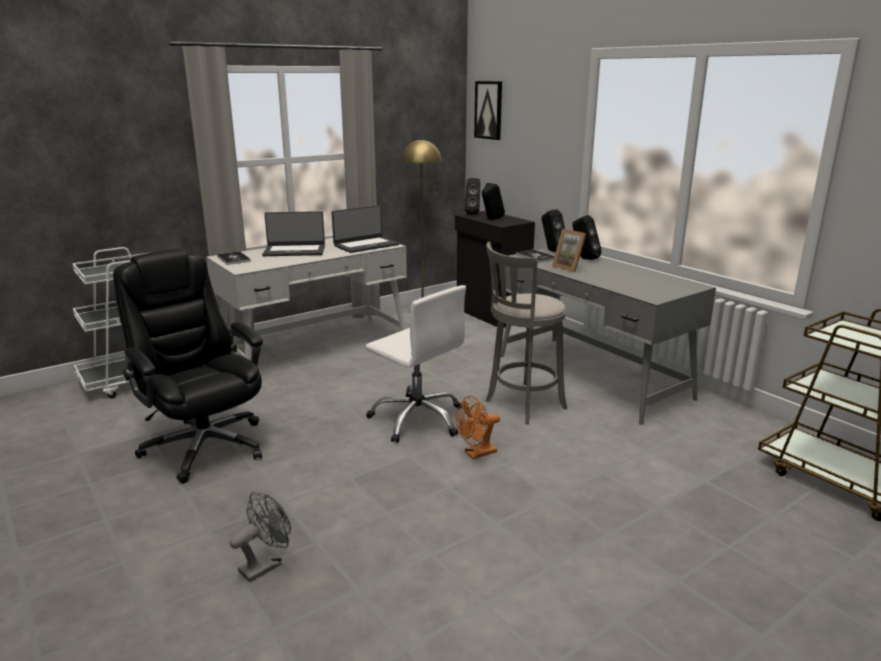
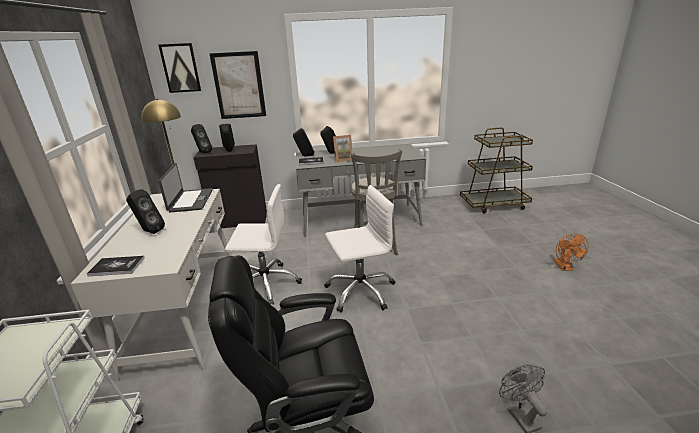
camera: 60 degrees left, 5 degrees up
laptop [262,211,325,256] -> black speaker [126,189,165,234]
orange fan [456,396,500,459] -> orange fan moved to [554,233,588,271]
none -> picture [209,51,266,119]
none -> white office chair [225,184,302,304]

